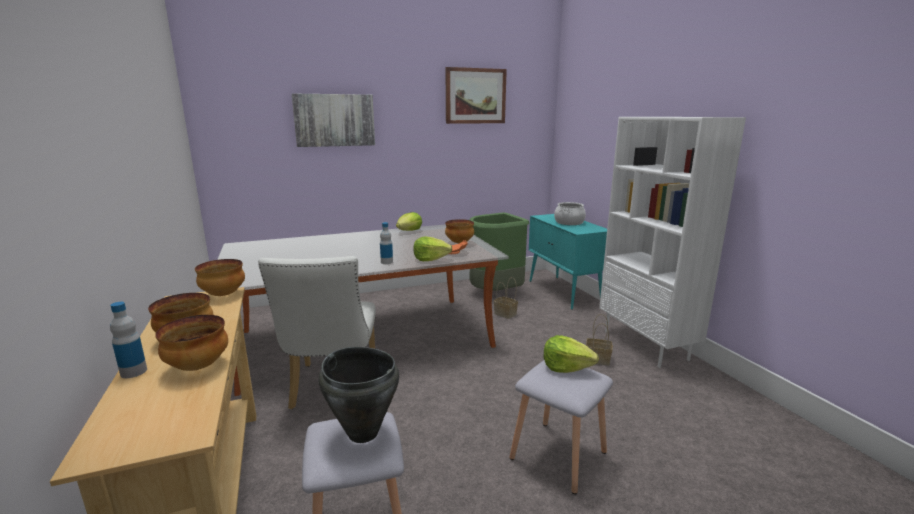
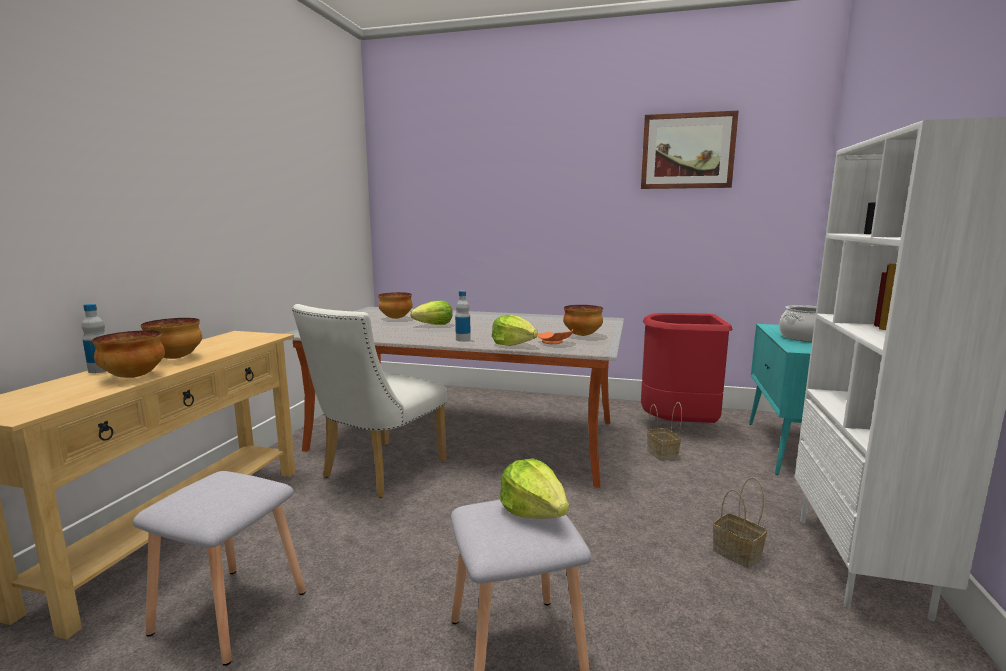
camera: 35 degrees right, 5 degrees down
bowl [195,259,245,296] -> bowl moved to [378,292,413,319]
picture [292,93,375,147] -> none
black cooking pot [319,347,399,443] -> none
lettuce [396,212,422,231] -> lettuce moved to [410,300,453,325]
green trash can [470,213,529,291] -> red trash can [641,313,733,423]

